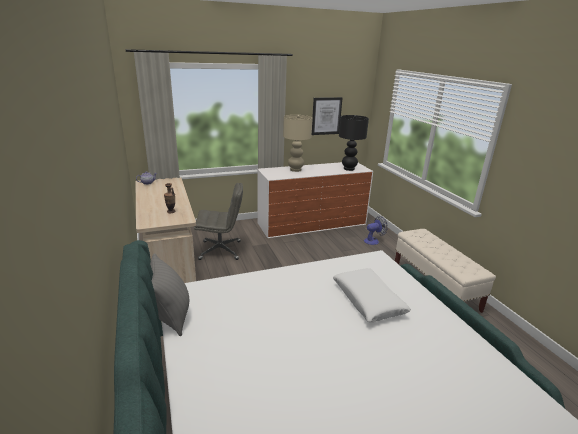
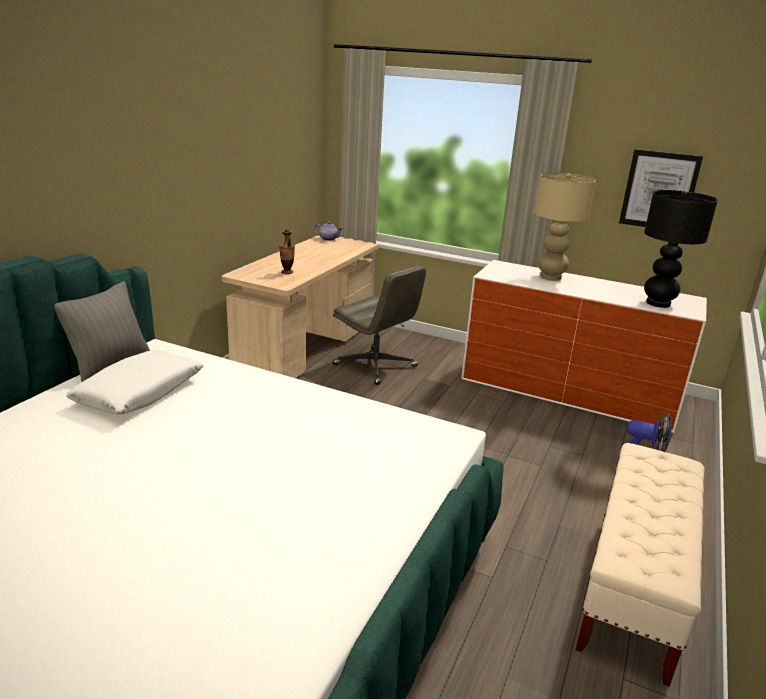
camera: 45 degrees right, 0 degrees up
white pillow [333,268,411,322] -> white pillow moved to [66,350,204,414]

